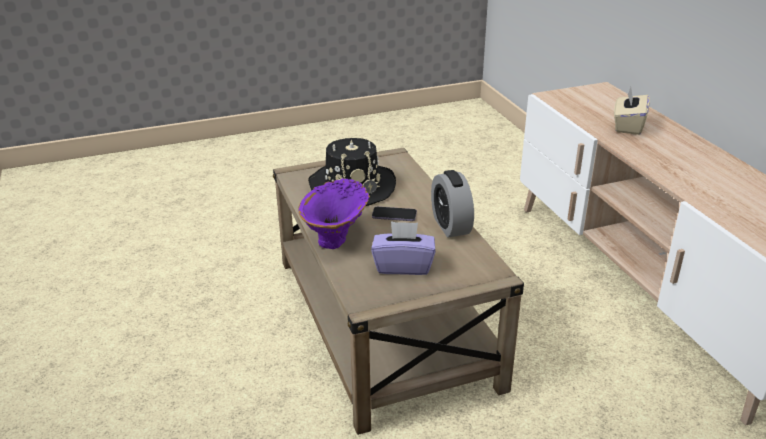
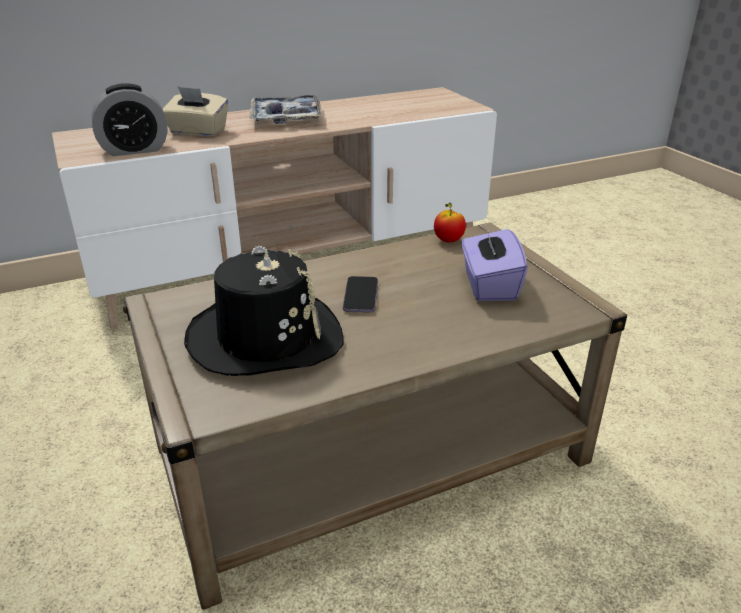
camera: 95 degrees left, 0 degrees up
purple vase [299,178,370,249] -> none
alarm clock [431,170,474,238] -> alarm clock moved to [92,83,167,156]
none -> tray [249,95,323,124]
none -> apple [434,203,466,242]

